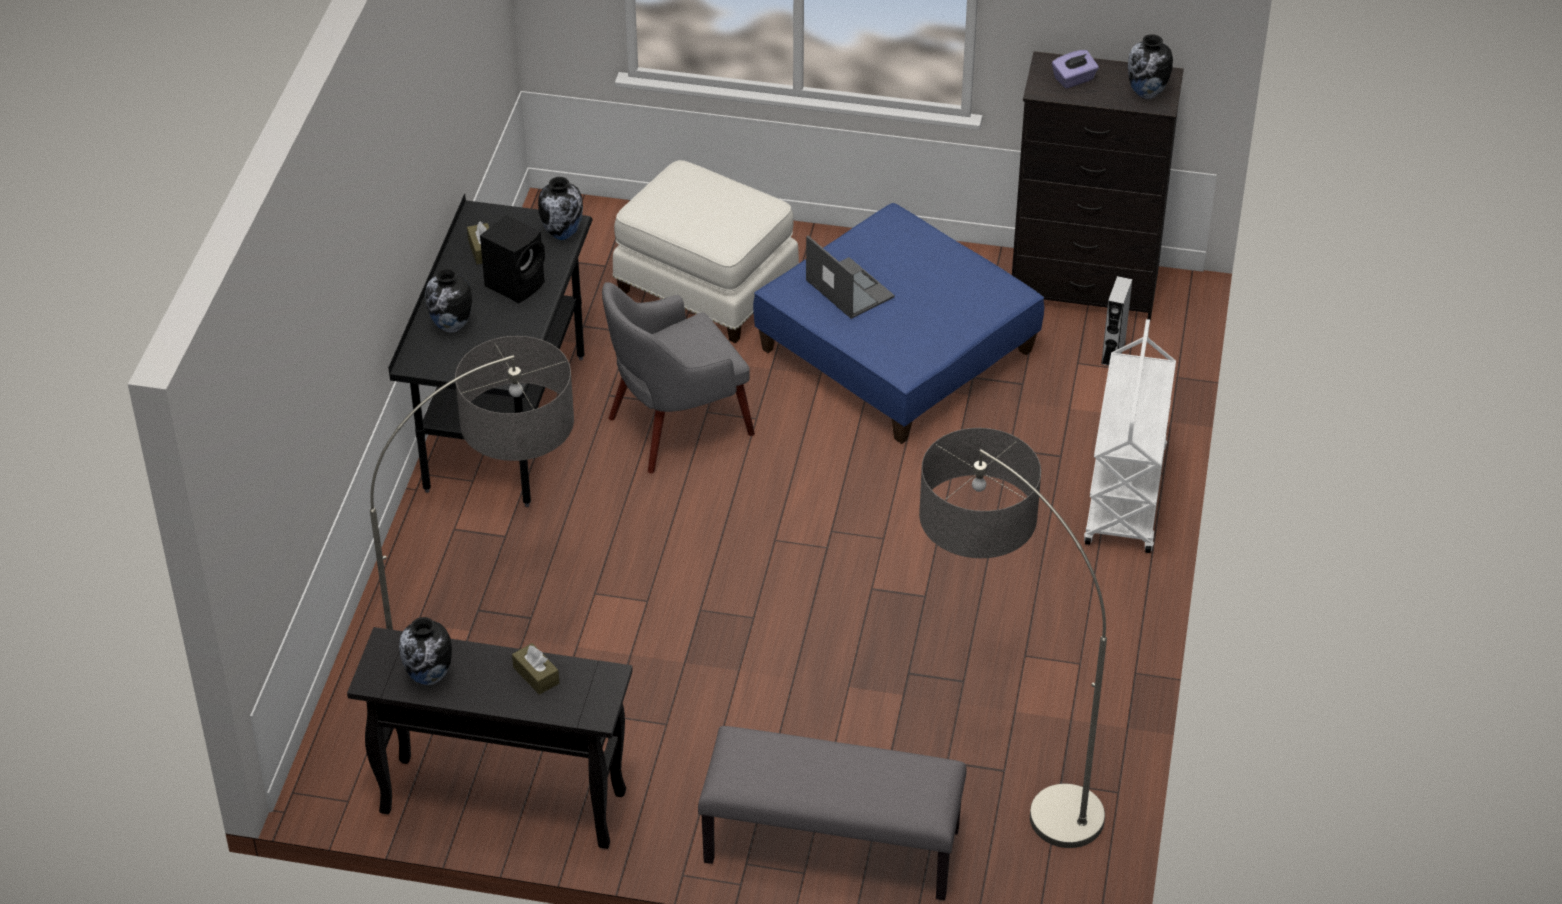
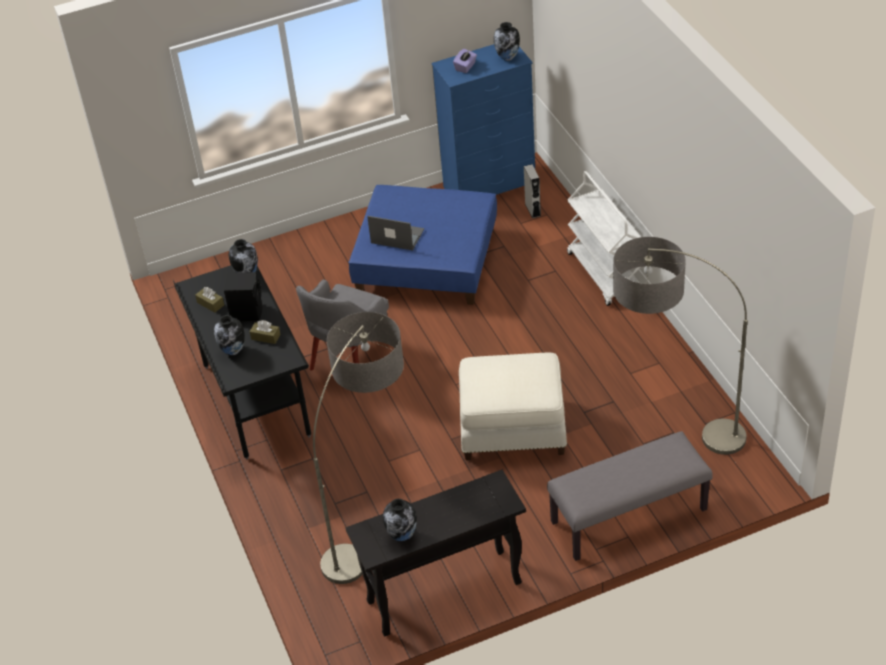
camera: 30 degrees left, 0 degrees up
brown tissue box [512,643,559,695] -> brown tissue box moved to [249,320,281,344]
white ottoman [612,160,799,343] -> white ottoman moved to [459,353,567,460]
black dresser [1012,51,1184,321] -> blue dresser [432,44,535,195]

